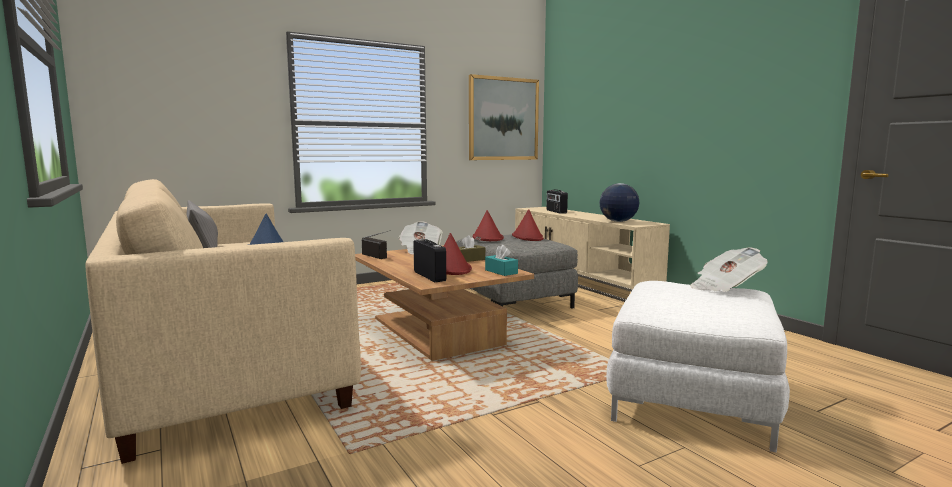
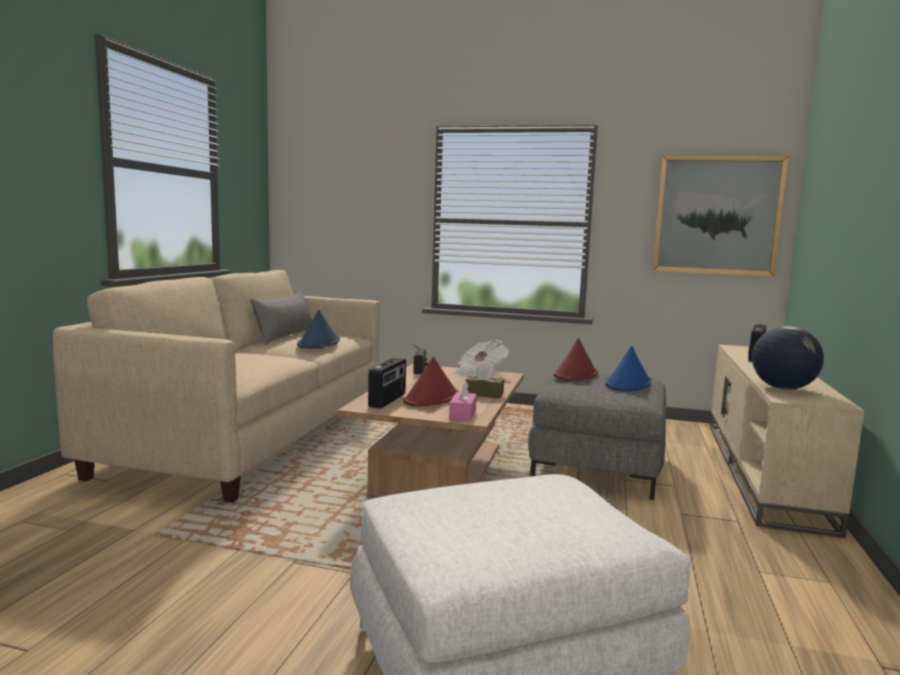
camera: 45 degrees right, 0 degrees up
turquoise tissue box [485,245,518,276] -> pink tissue box [449,382,477,421]
red hat [512,209,544,241] -> blue hat [605,346,651,392]
newspaper [690,248,768,292] -> none

